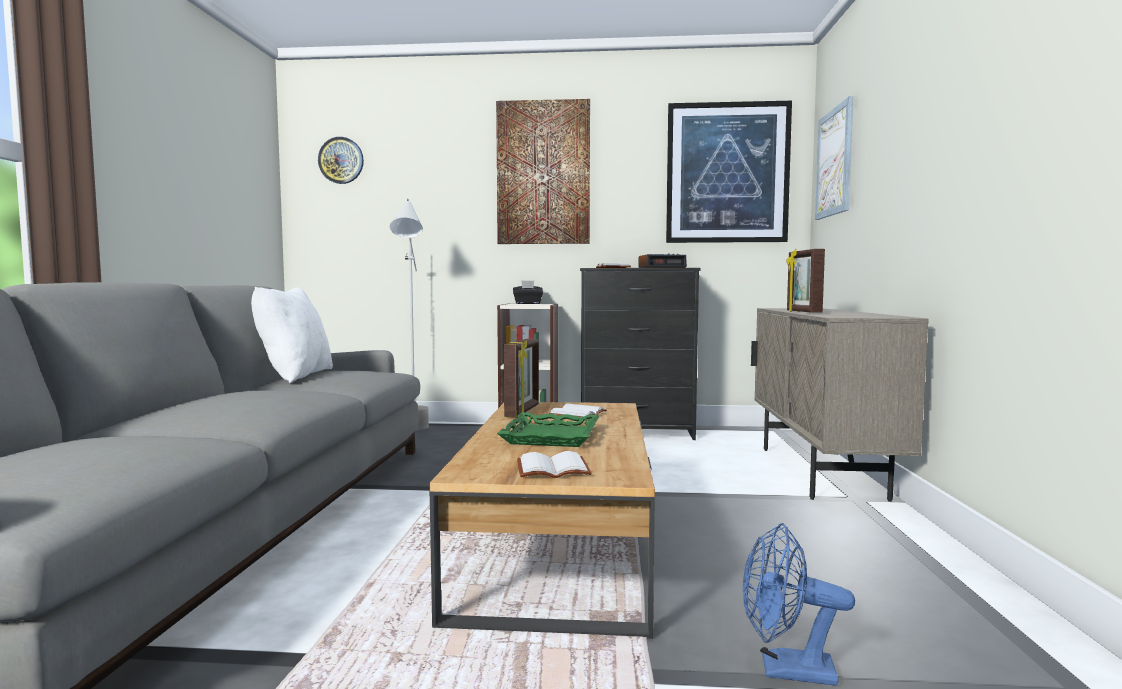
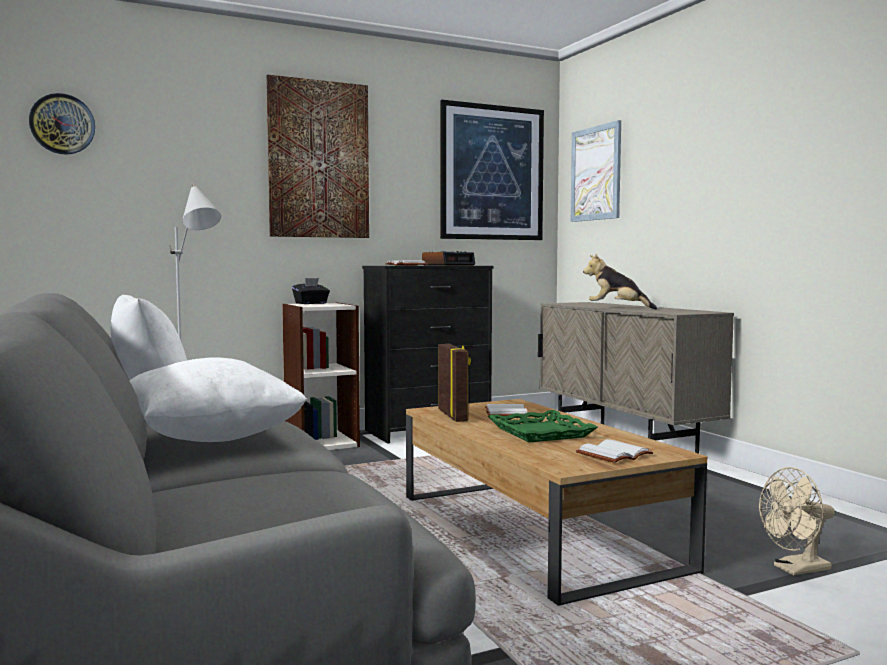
camera: 30 degrees left, 0 degrees up
blue fan [743,523,855,686] -> beige fan [759,467,835,575]
picture frame [787,249,825,313] -> plush toy [583,253,657,309]
none -> white pillow [129,357,307,442]

